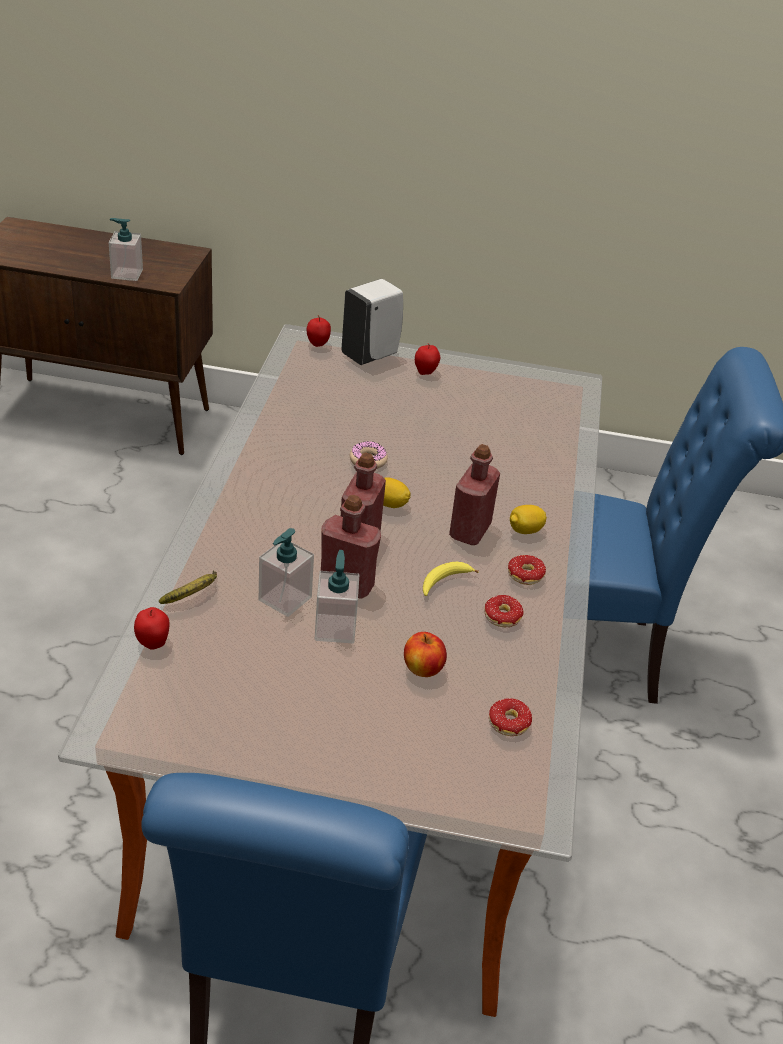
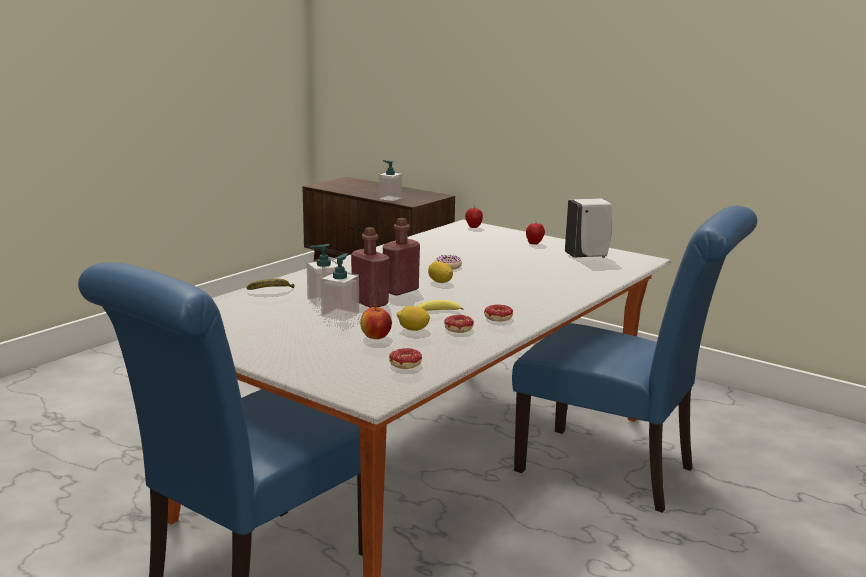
camera: 30 degrees right, 20 degrees down
apple [134,607,170,650] -> none
white soap dispenser [342,279,403,365] -> white soap dispenser moved to [565,198,612,258]
red bottle [449,444,500,545] -> none
lemon [510,505,547,534] -> lemon moved to [397,306,430,331]

